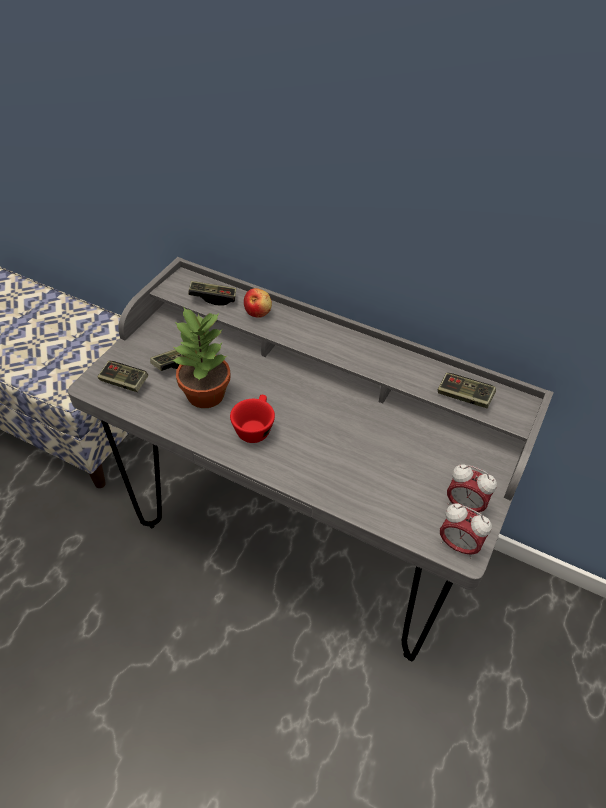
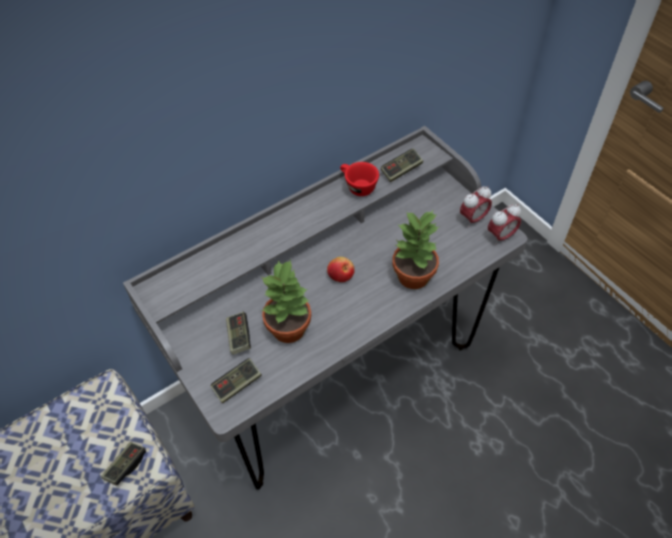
camera: 60 degrees left, 5 degrees up
game controller [188,281,236,306] -> game controller moved to [101,442,146,486]
red cup [230,395,275,443] -> red cup moved to [340,162,379,196]
apple [244,288,272,318] -> apple moved to [327,257,355,282]
none -> potted plant [392,211,440,289]

